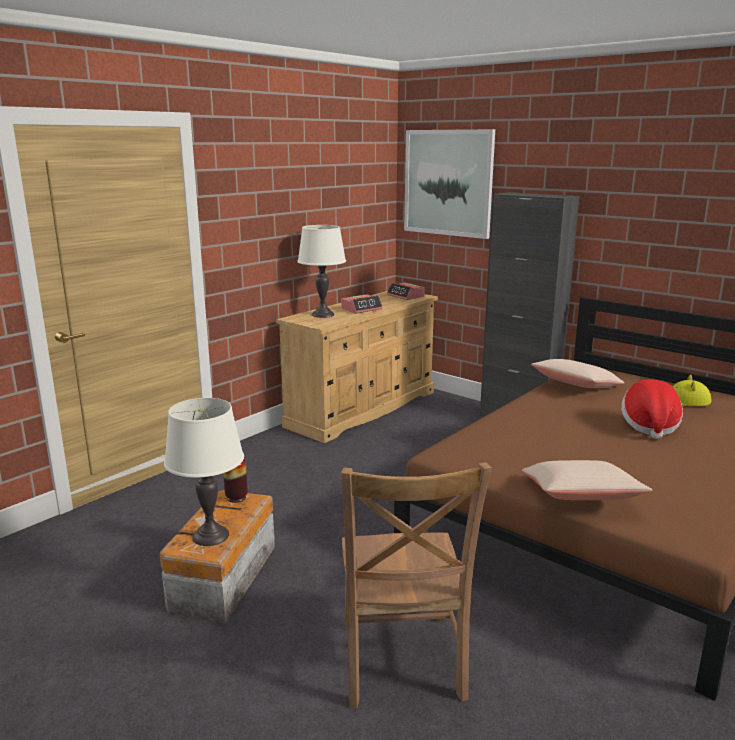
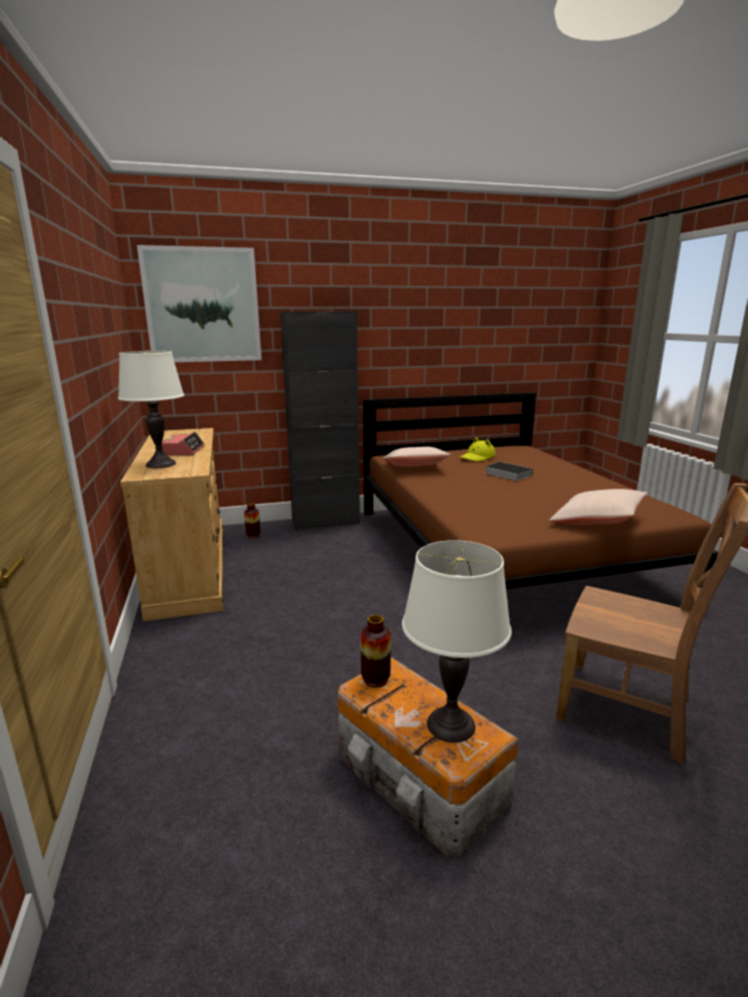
camera: 55 degrees left, 0 degrees up
alarm clock [387,282,425,300] -> none
hat [621,380,683,439] -> book [485,462,533,481]
none -> vase [244,503,261,538]

